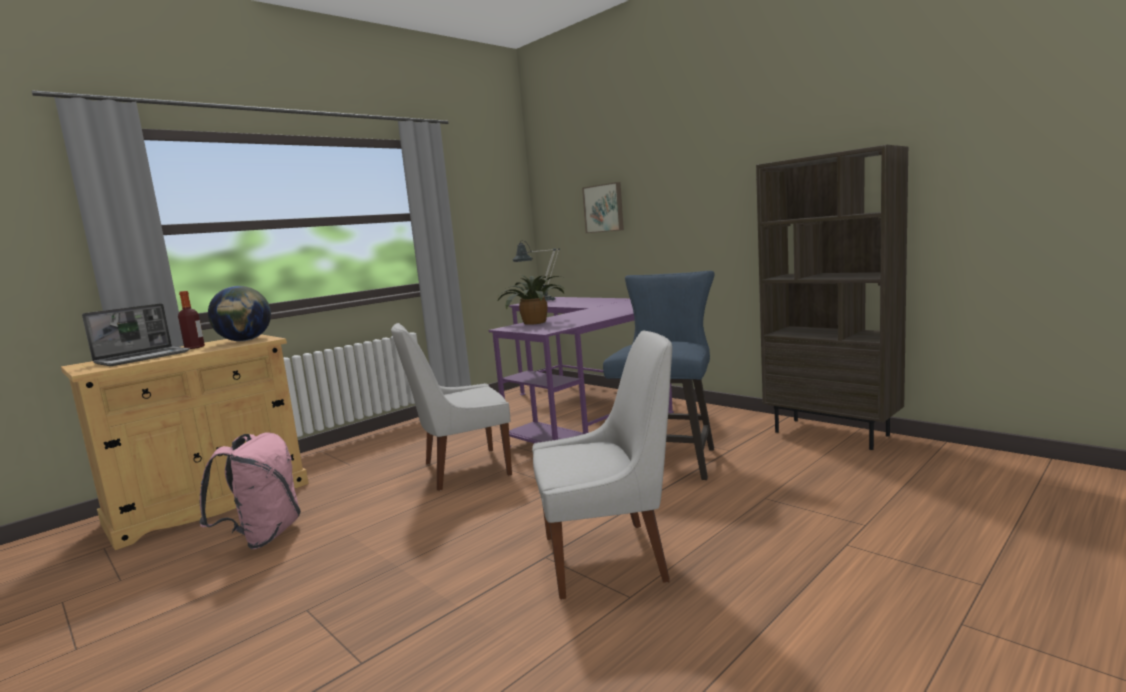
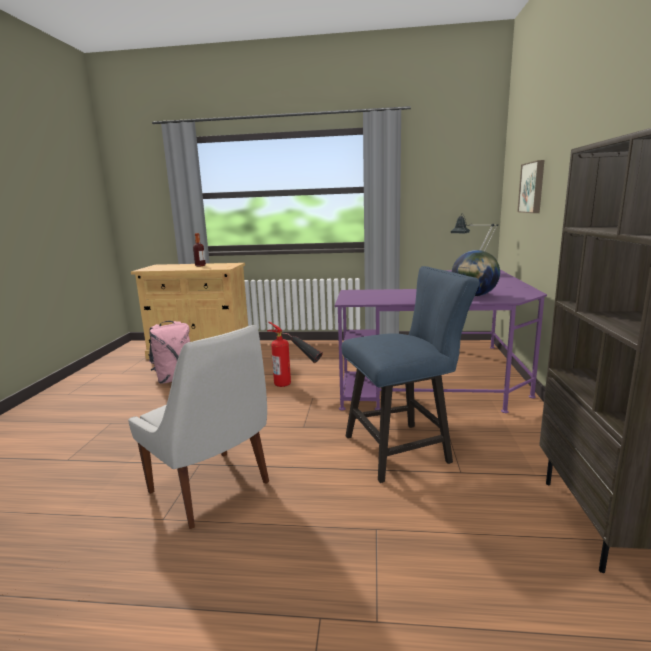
camera: 50 degrees right, 5 degrees up
laptop [82,303,190,366] -> none
globe [208,286,271,341] -> globe moved to [452,250,500,296]
white chair [391,323,512,491] -> fire extinguisher [267,322,323,387]
potted plant [497,274,565,325] -> none

